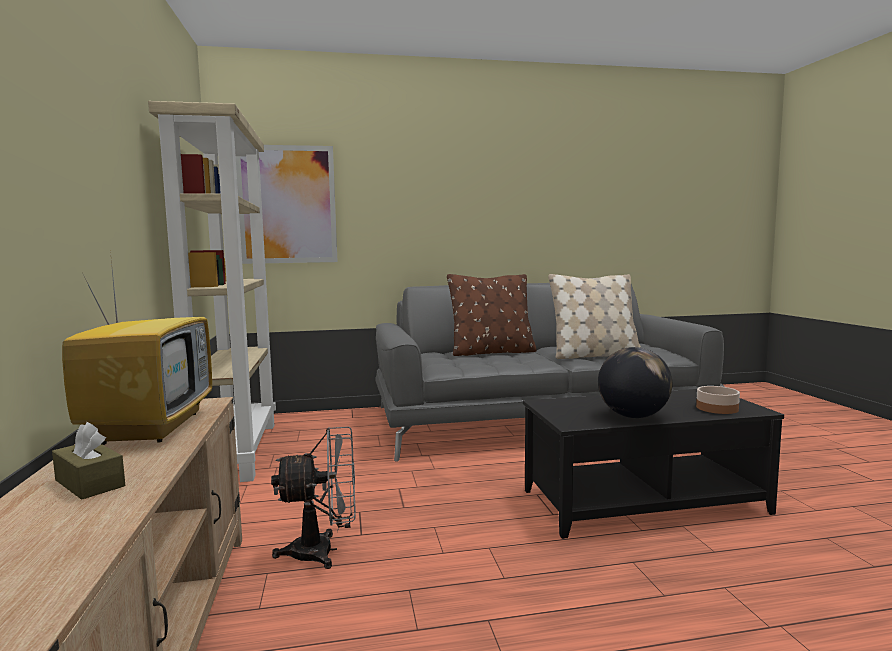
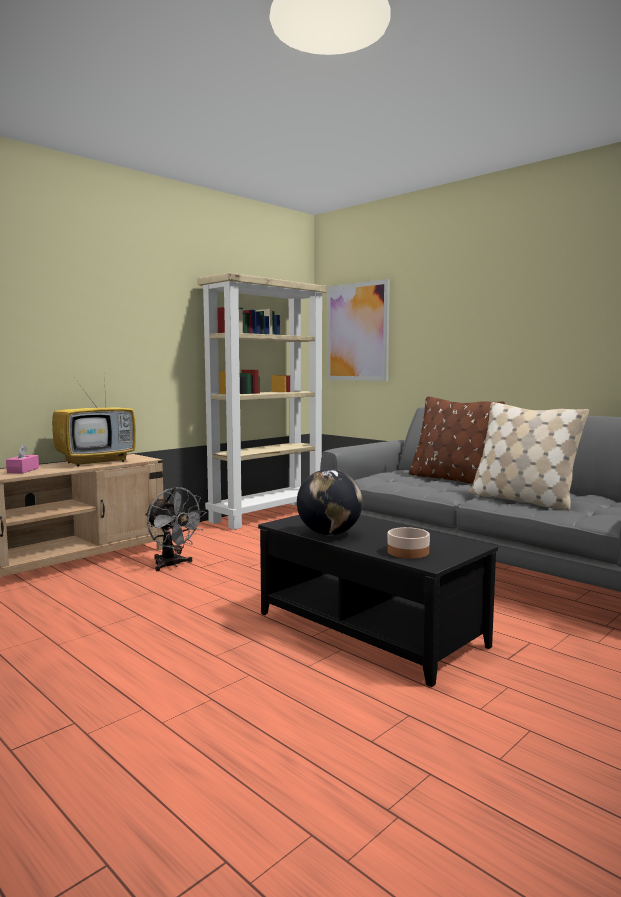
camera: 55 degrees right, 0 degrees up
brown tissue box [52,422,125,499] -> pink tissue box [6,444,39,473]

